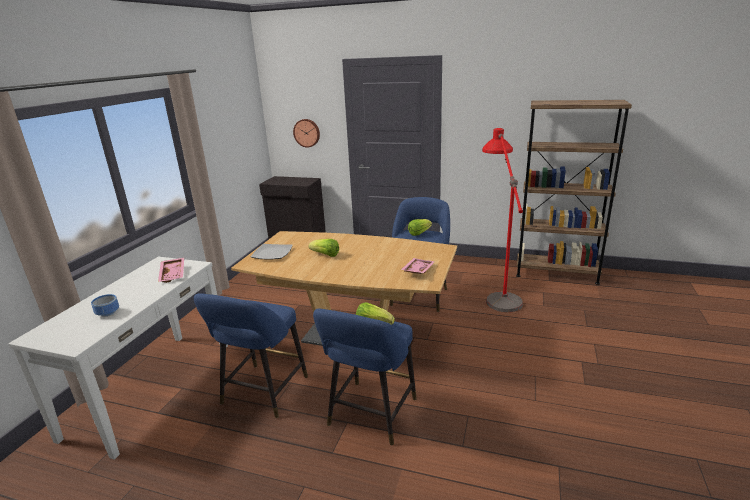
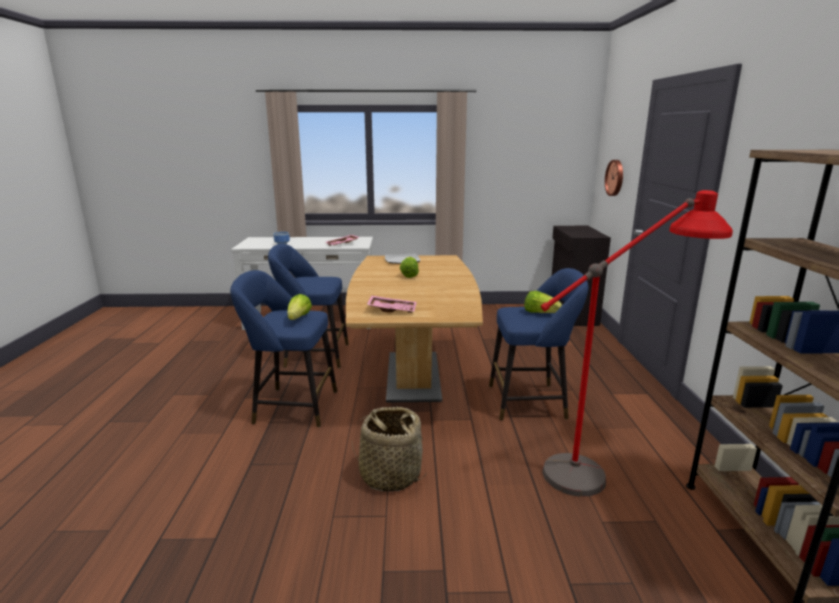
camera: 70 degrees right, 5 degrees down
none -> basket [352,407,426,492]

